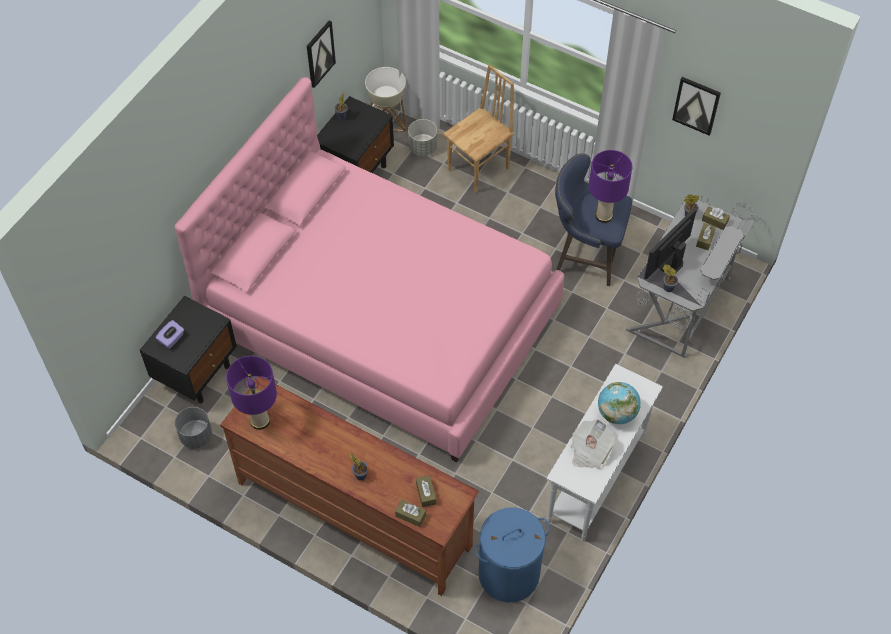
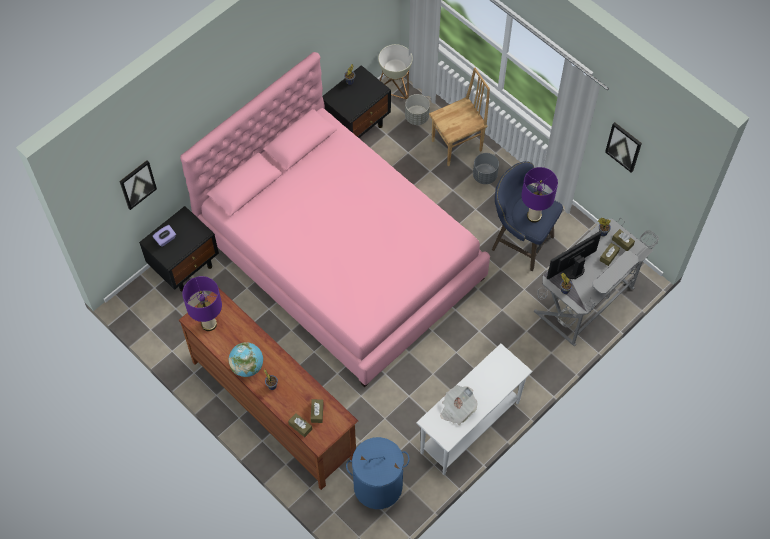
camera: 15 degrees right, 5 degrees up
grey planter [175,407,212,449] -> grey planter moved to [473,153,499,184]
picture [307,21,336,88] -> picture moved to [119,160,157,210]
globe [598,382,641,424] -> globe moved to [229,342,263,377]

